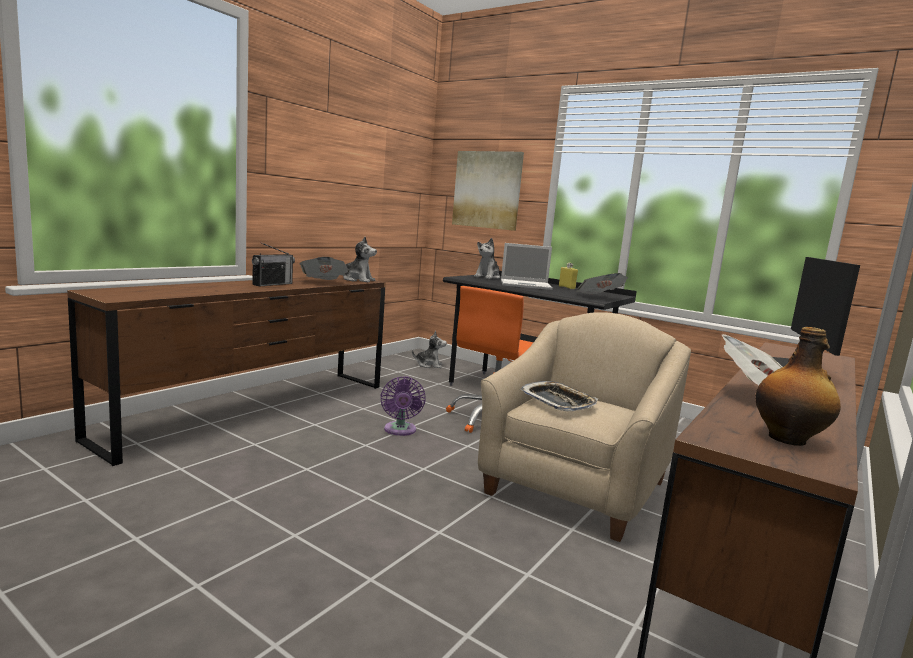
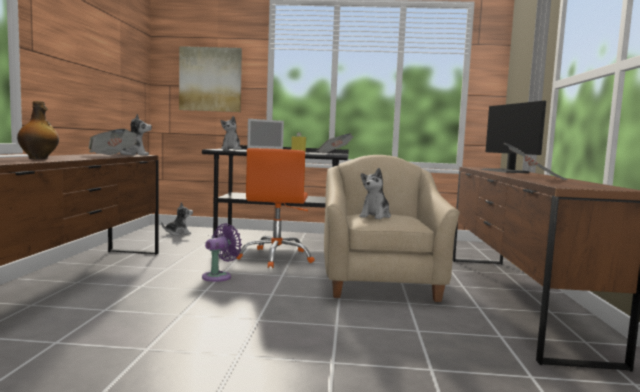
camera: 30 degrees left, 5 degrees down
radio [252,242,295,286] -> none
purple fan [380,377,426,436] -> purple fan turned 105 degrees counterclockwise [202,223,242,282]
tray [520,381,598,411] -> plush toy [359,168,391,219]
bottle [755,327,841,446] -> bottle moved to [17,101,59,159]

